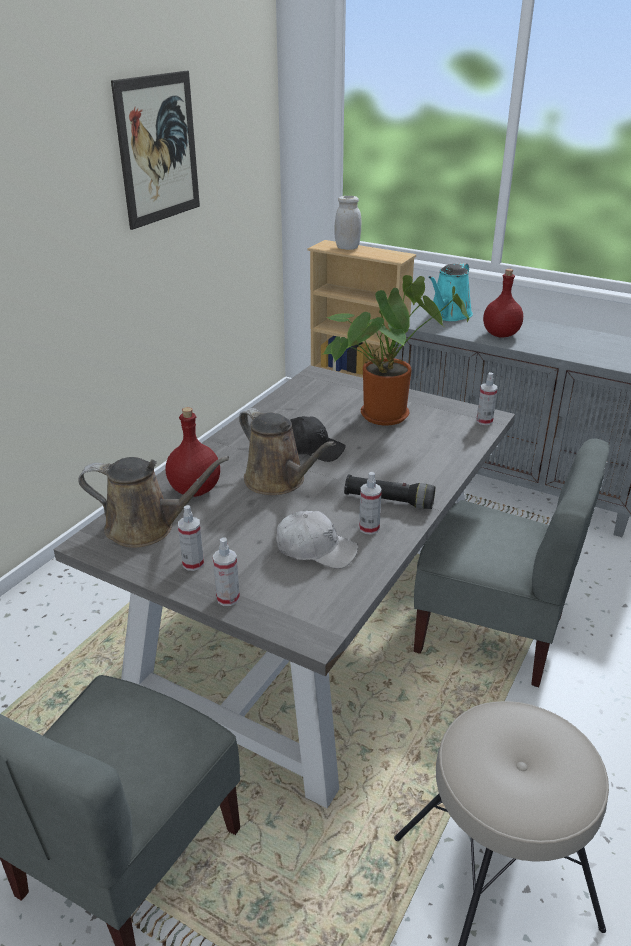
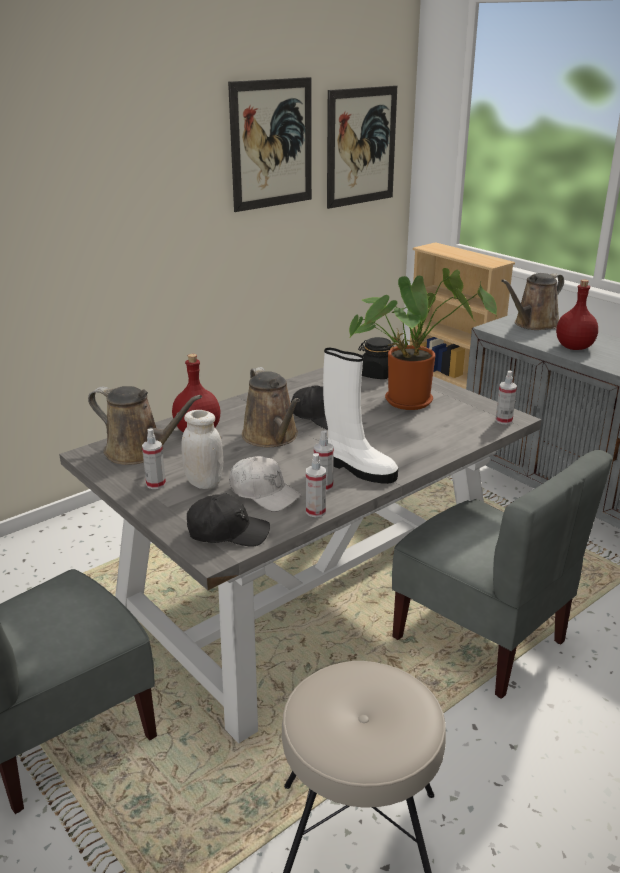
camera: 20 degrees right, 5 degrees down
spray bottle [213,537,240,606] -> spray bottle moved to [306,453,326,517]
white jar [335,196,361,250] -> white jar moved to [181,410,223,489]
black flashlight [344,474,435,509] -> white boot [323,348,398,484]
turquoise watering can [428,263,473,321] -> brown watering can [501,273,564,330]
none -> black cap [187,494,270,547]
none -> picture [327,85,397,209]
none -> black jar [358,337,394,379]

